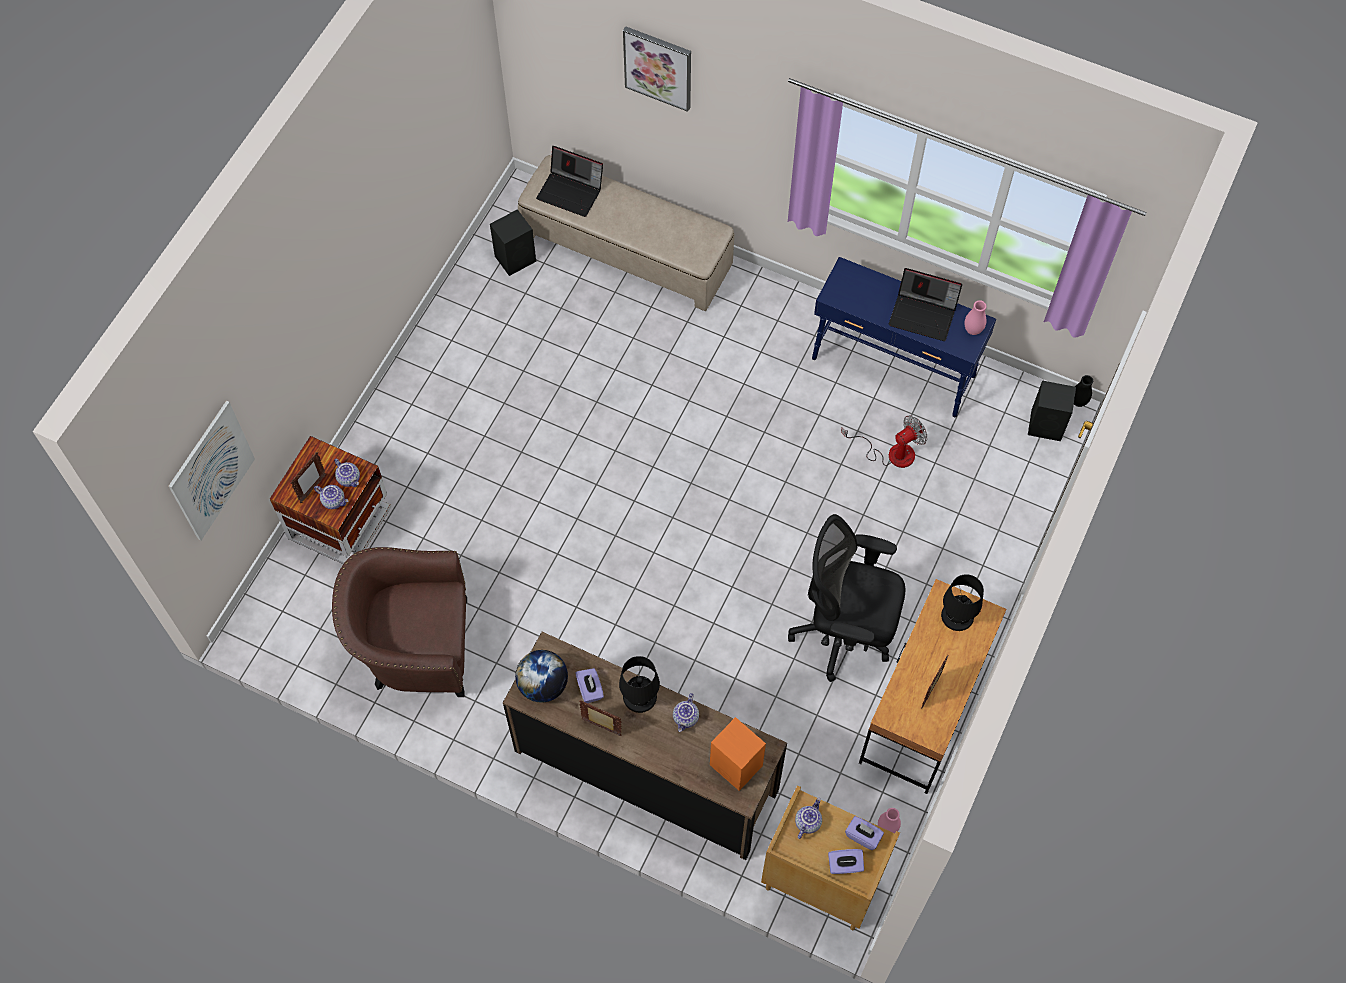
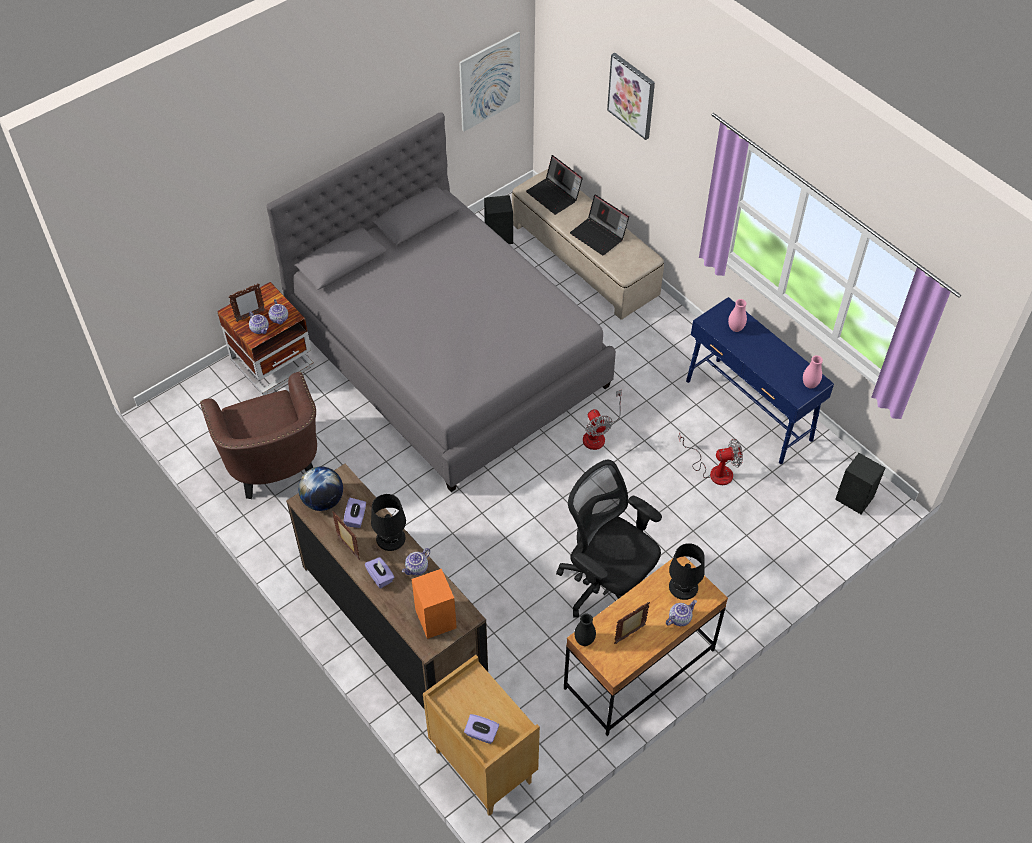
camera: 25 degrees right, 10 degrees down
picture [169,401,255,541] -> picture moved to [459,31,520,132]
brown armchair [332,547,467,697] -> brown armchair turned 135 degrees counterclockwise [200,372,317,499]
teapot [795,798,822,839] -> teapot moved to [666,600,697,626]
purple tissue box [845,816,884,850] -> purple tissue box moved to [365,557,395,589]
pink vase [878,808,901,833] -> pink vase moved to [728,299,747,332]
laptop [889,268,962,341] -> laptop moved to [570,194,629,256]
black vase [1074,375,1093,407] -> black vase moved to [574,613,596,646]
none -> grey bed [266,112,616,492]
none -> fan [583,390,622,450]

